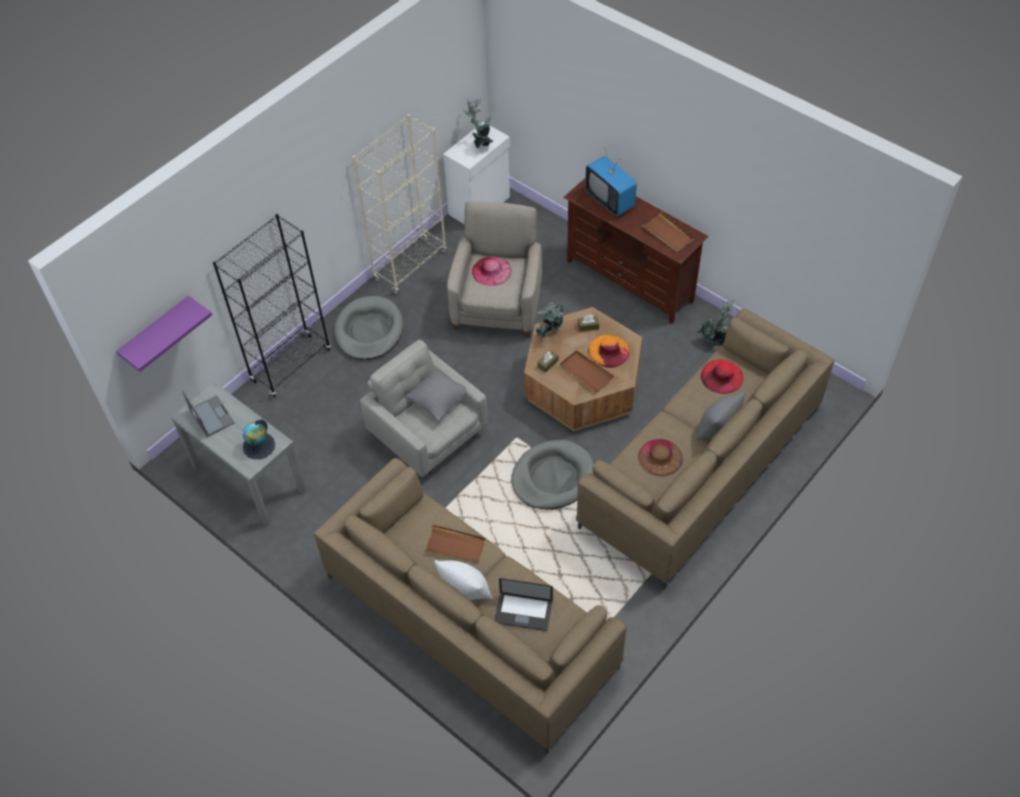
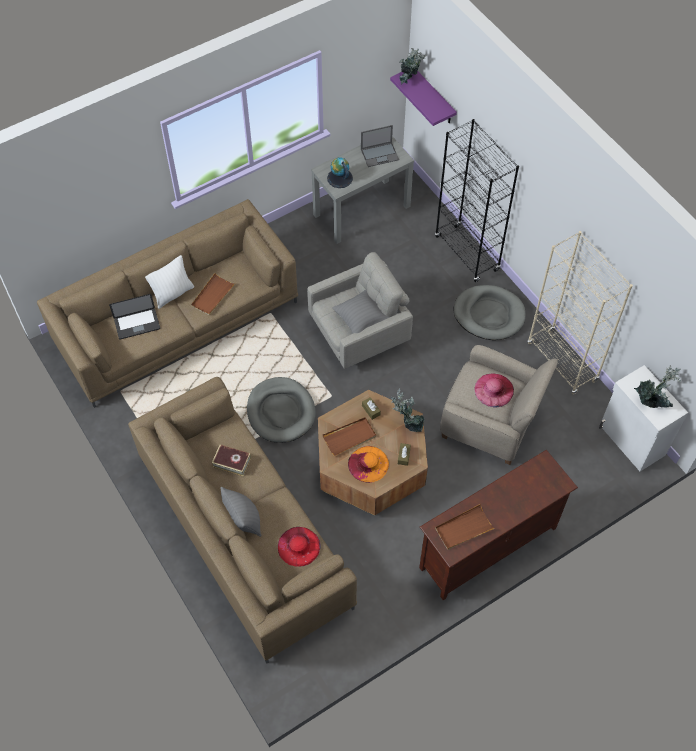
camera: 105 degrees right, 5 degrees up
laptop [494,578,553,631] -> laptop turned 135 degrees counterclockwise [109,294,160,339]
television [585,149,637,216] -> none
brown hat [638,439,683,477] -> book [212,445,251,476]
potted plant [697,300,738,346] -> potted plant moved to [399,48,427,85]

